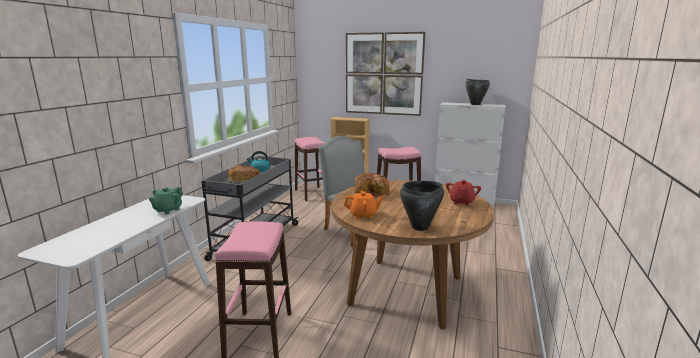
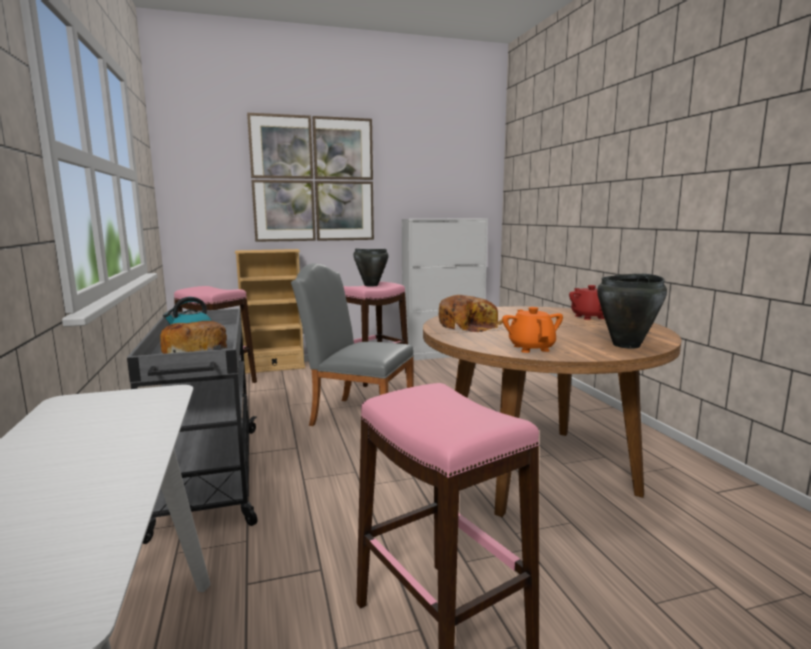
camera: 35 degrees left, 5 degrees down
green teapot [149,187,183,214] -> none
orange teapot [344,191,384,219] -> orange teapot turned 60 degrees counterclockwise [502,307,563,353]
black cooking pot [465,79,490,105] -> black cooking pot moved to [353,249,389,287]

